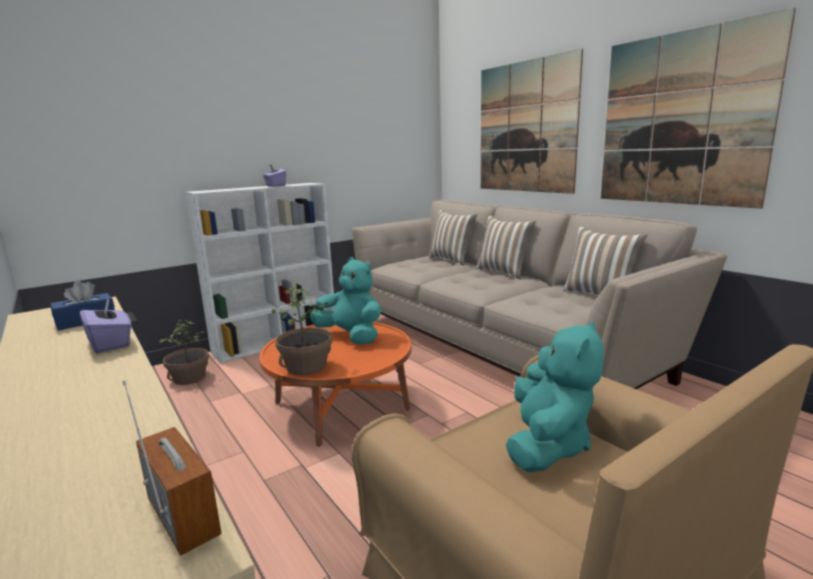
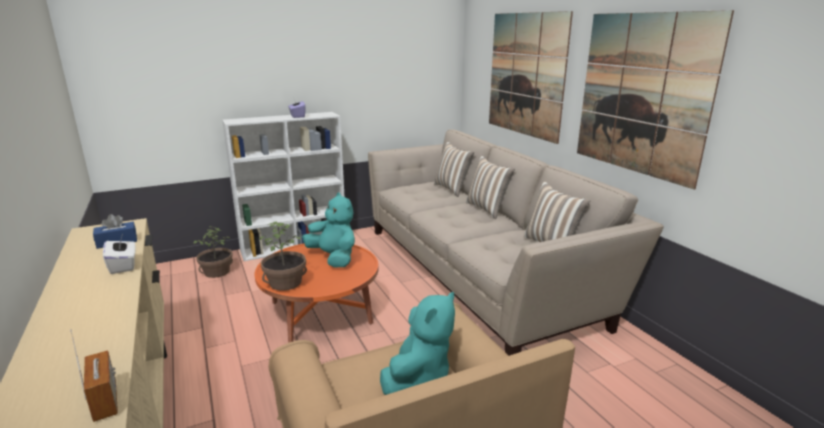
camera: 10 degrees right, 5 degrees up
purple tissue box [80,297,131,353] -> white tissue box [103,234,136,274]

